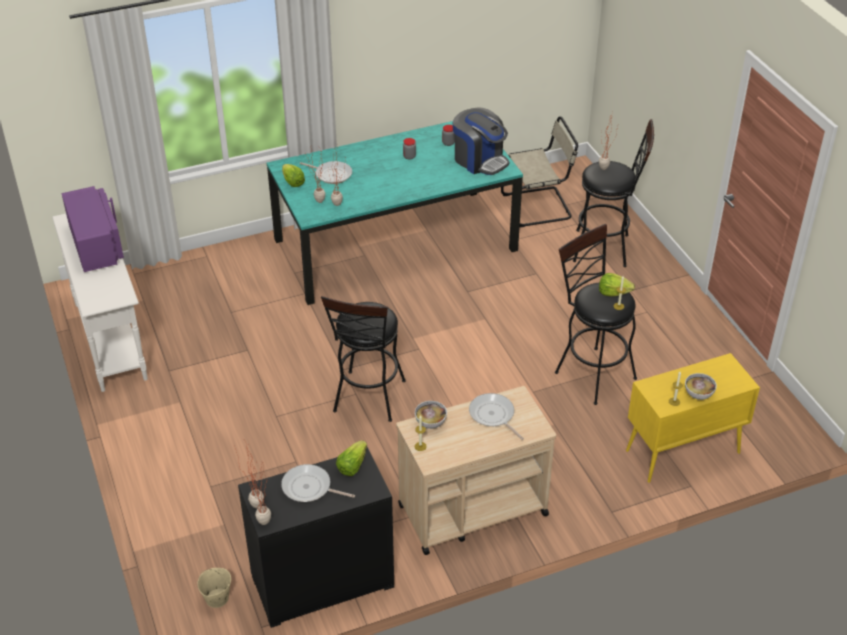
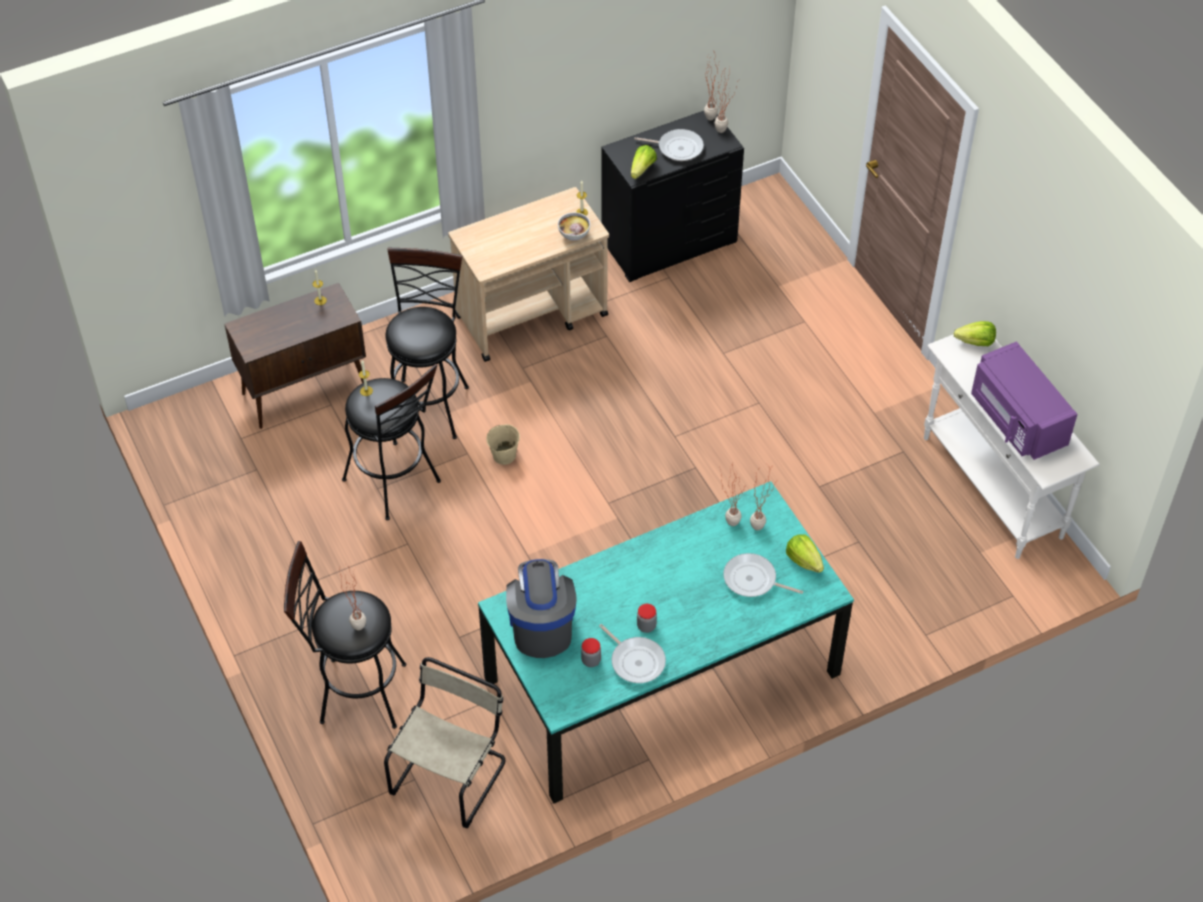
camera: 175 degrees right, 10 degrees up
beige bucket [197,568,231,608] -> beige bucket moved to [486,424,520,465]
black stool [321,296,406,422] -> black stool moved to [385,248,469,439]
coffee machine [453,107,509,175] -> coffee machine turned 45 degrees clockwise [506,559,577,658]
frying pan [469,393,524,440] -> frying pan moved to [599,624,666,683]
beige chair [501,116,578,227] -> beige chair turned 135 degrees clockwise [384,657,505,828]
lettuce [599,273,635,296] -> lettuce moved to [953,321,996,346]
yellow cabinet [626,353,760,483] -> brown cabinet [224,283,366,429]
bowl [685,373,717,400] -> none

